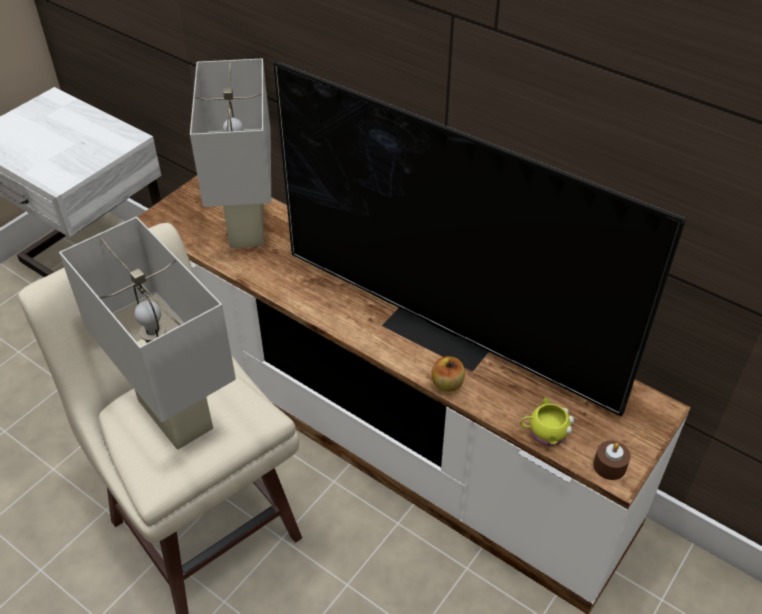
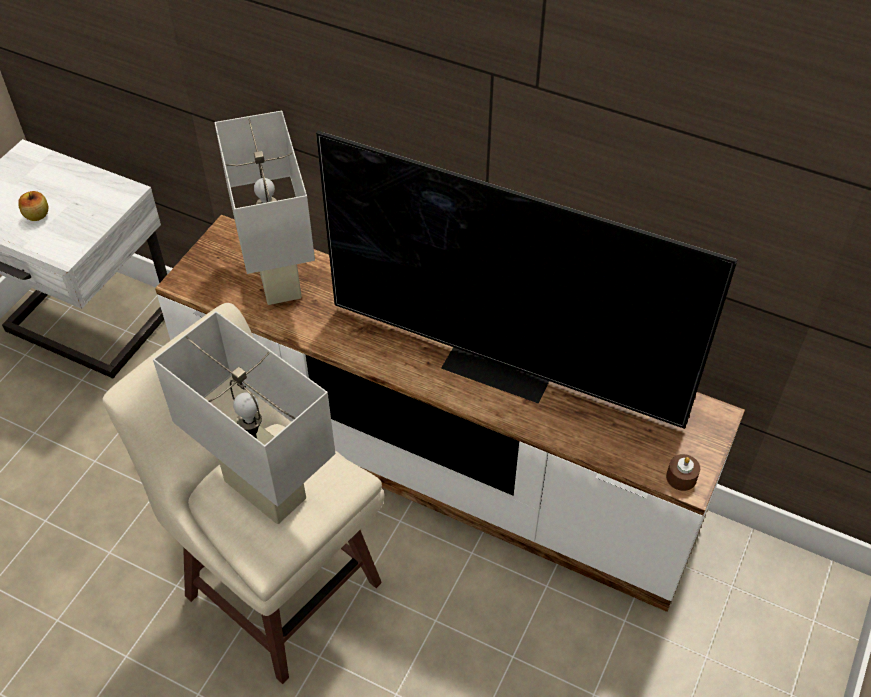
camera: 10 degrees left, 5 degrees up
apple [432,356,465,392] -> apple moved to [18,191,49,221]
yellow mug [520,397,575,446] -> none

